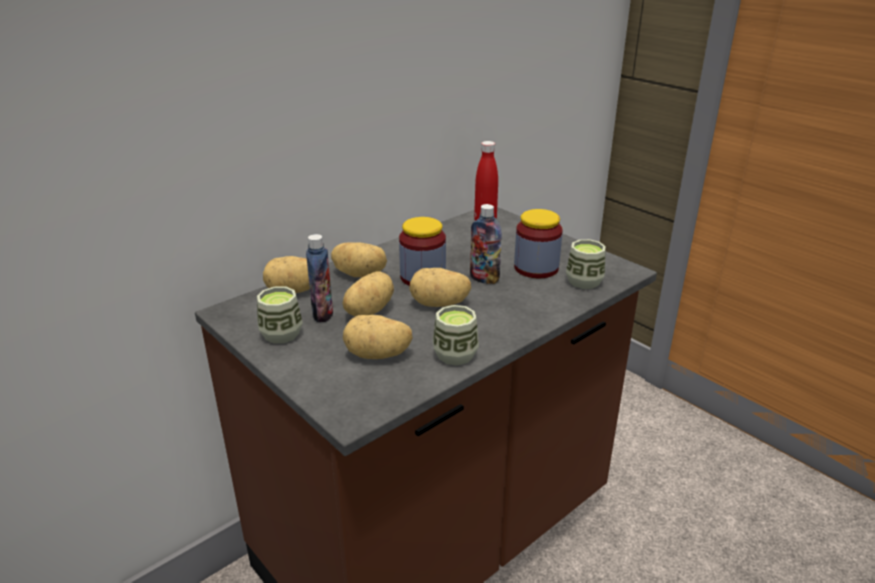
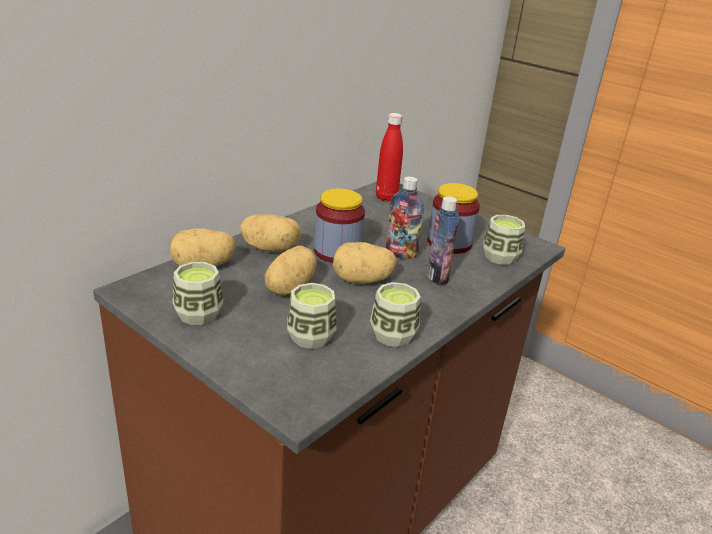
camera: 10 degrees left, 0 degrees up
bottle [306,234,333,322] -> bottle moved to [427,196,459,285]
potato [343,315,413,359] -> cup [287,283,336,349]

